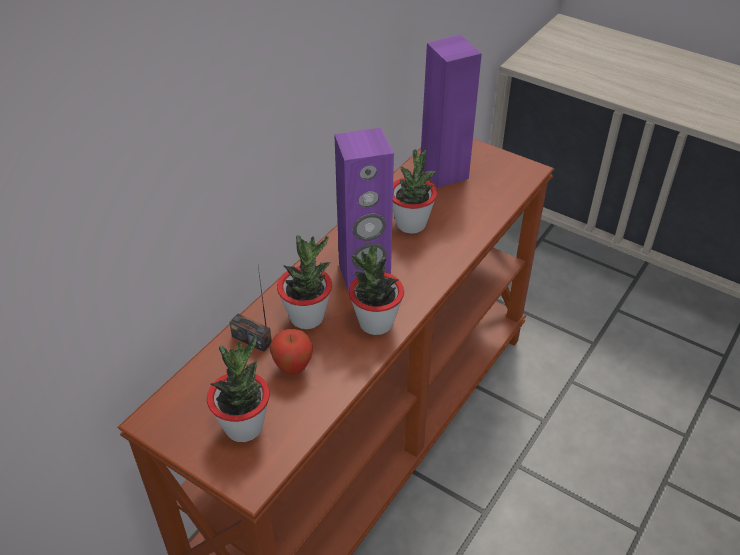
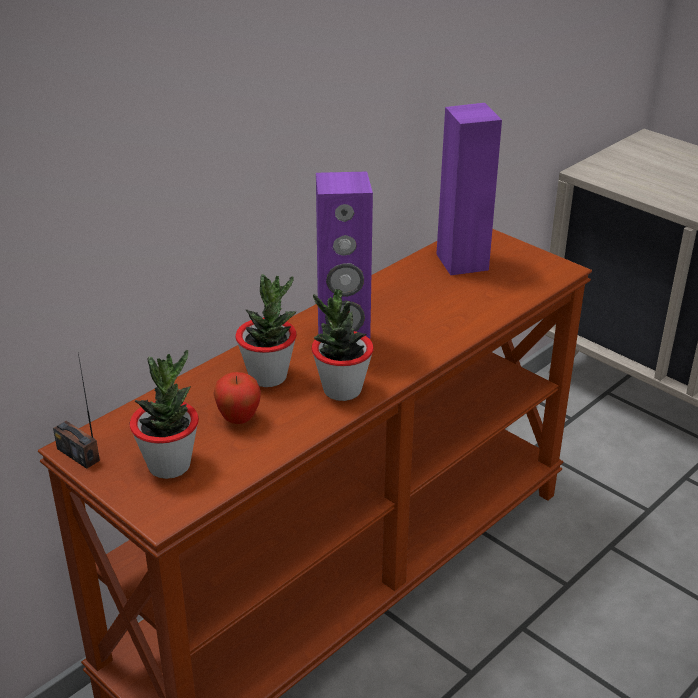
camera: 10 degrees right, 10 degrees down
radio [230,267,272,352] -> radio moved to [53,353,100,469]
potted plant [393,149,437,233] -> none

